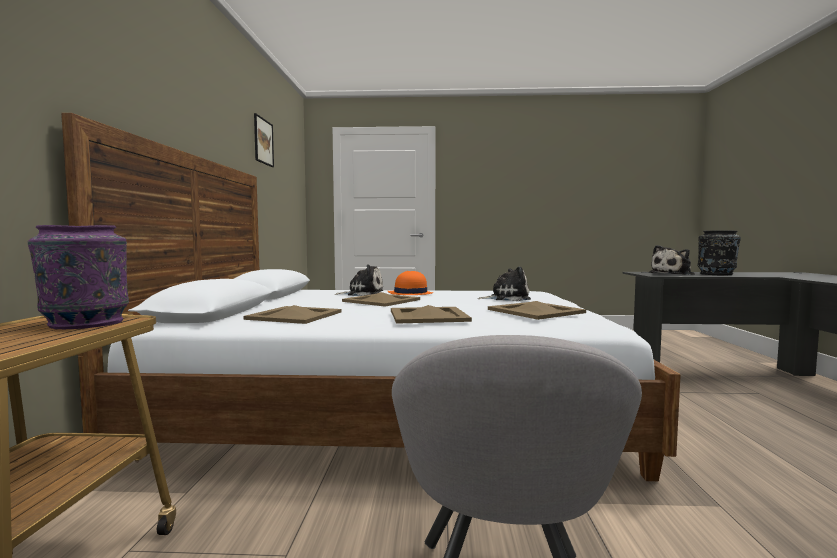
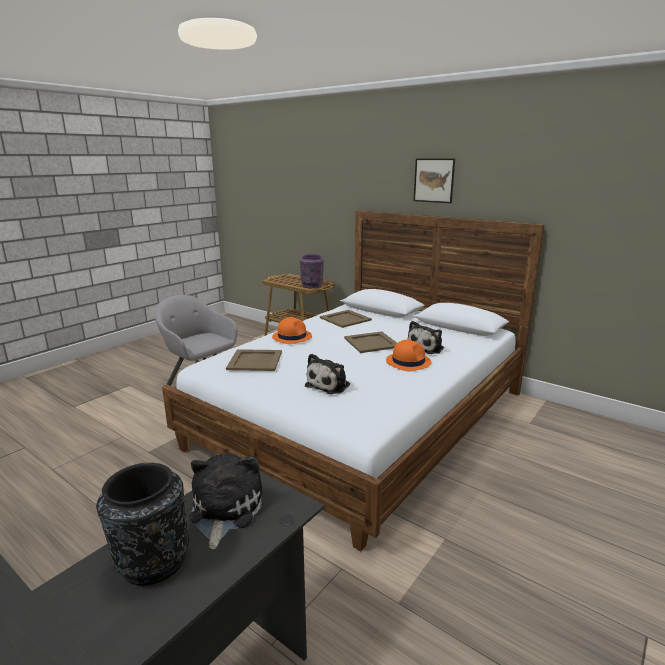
camera: 125 degrees right, 15 degrees up
picture [254,113,274,167] -> picture moved to [413,159,455,203]
beige tray [391,305,472,324] -> orange hat [272,317,312,344]

